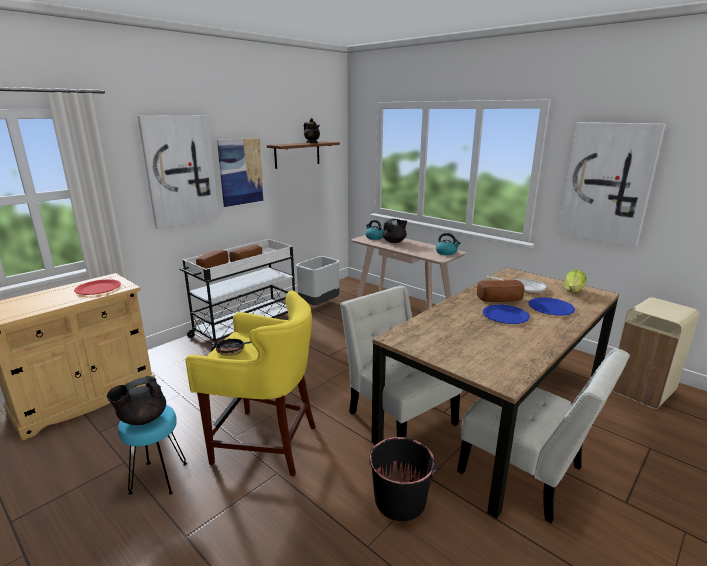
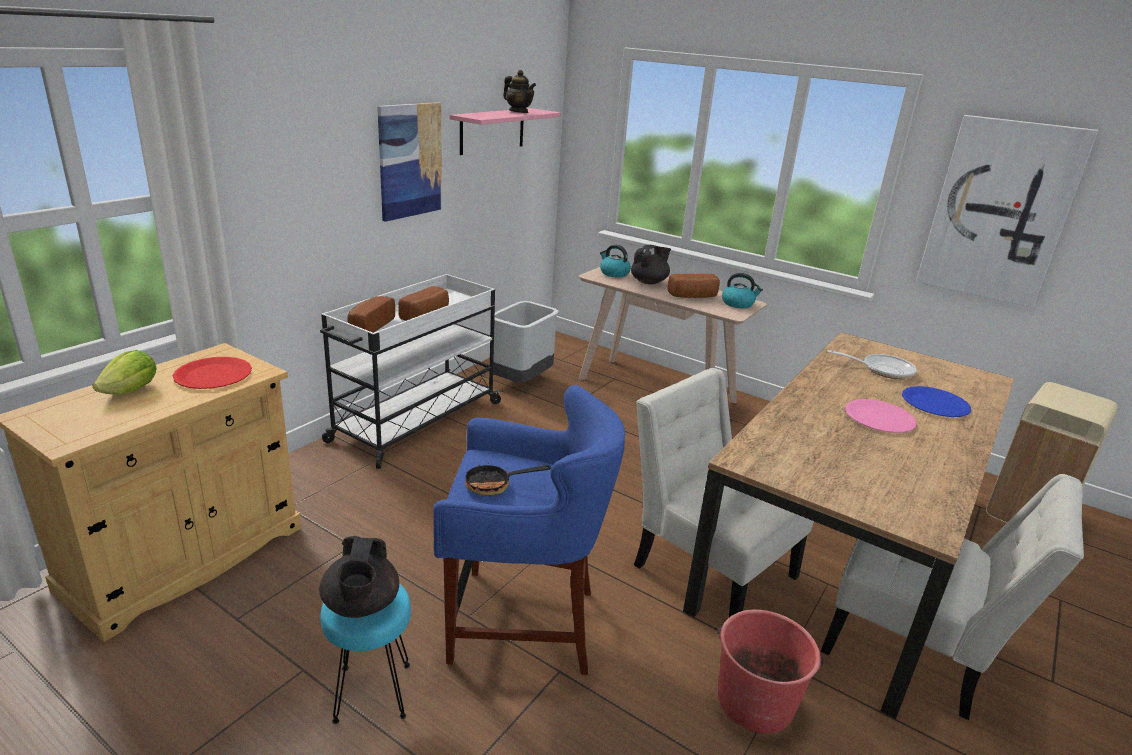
camera: 10 degrees left, 5 degrees up
black teapot [107,376,166,425] -> black teapot turned 45 degrees counterclockwise [319,536,399,618]
picture [138,115,219,229] -> none
yellow stool [185,290,316,477] -> blue stool [433,385,625,675]
brown shelf [267,141,340,169] -> pink shelf [450,108,561,155]
black bucket [369,437,438,521] -> red bucket [718,610,823,734]
bread [477,280,524,302] -> bread moved to [667,274,720,298]
blue plate [483,305,530,324] -> pink plate [845,399,916,433]
lettuce [564,270,586,293] -> lettuce moved to [92,350,157,395]

